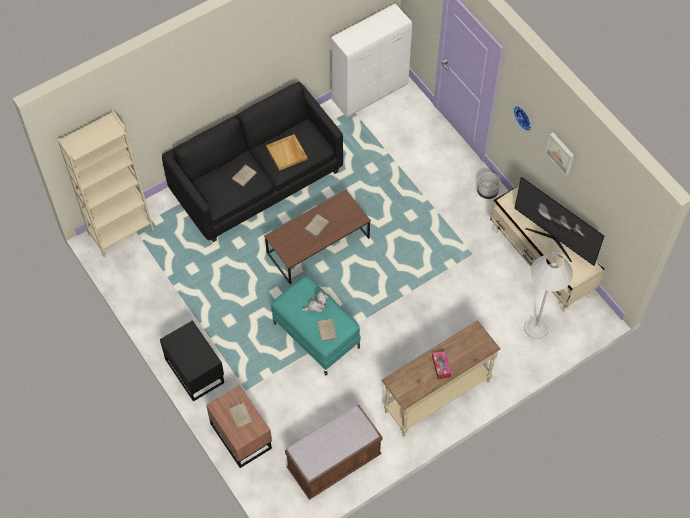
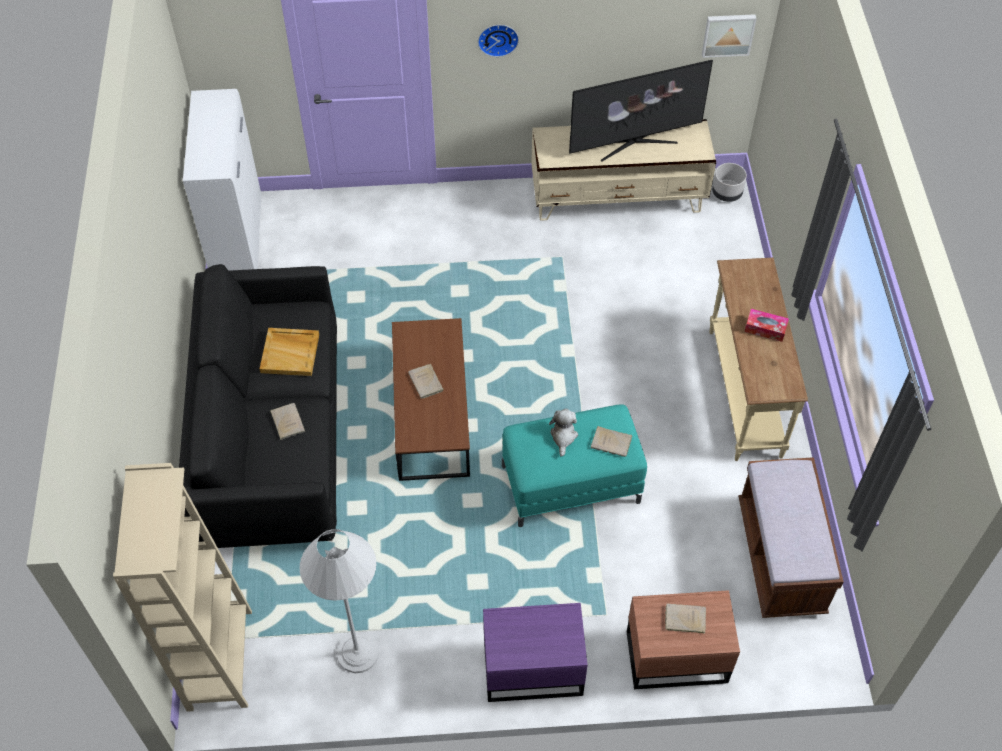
camera: 60 degrees left, 5 degrees down
black nightstand [160,320,224,401] -> purple nightstand [483,603,588,702]
grey planter [477,172,500,199] -> grey planter moved to [712,163,747,202]
white floor lamp [524,253,573,339] -> white floor lamp moved to [300,529,379,673]
picture [546,133,574,176] -> picture moved to [702,14,757,58]

